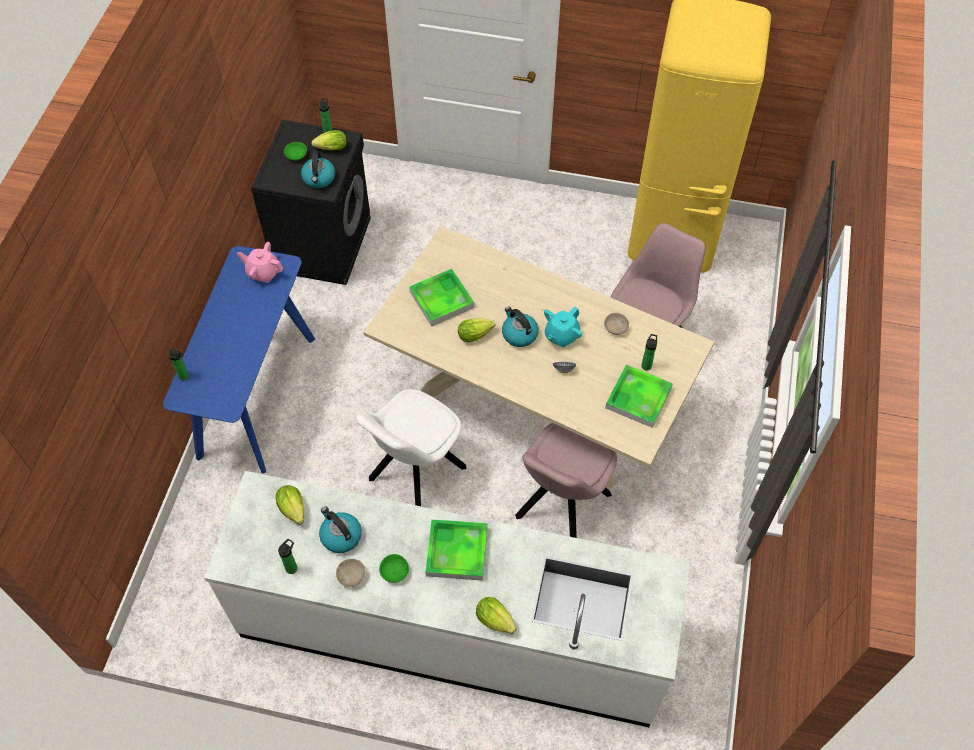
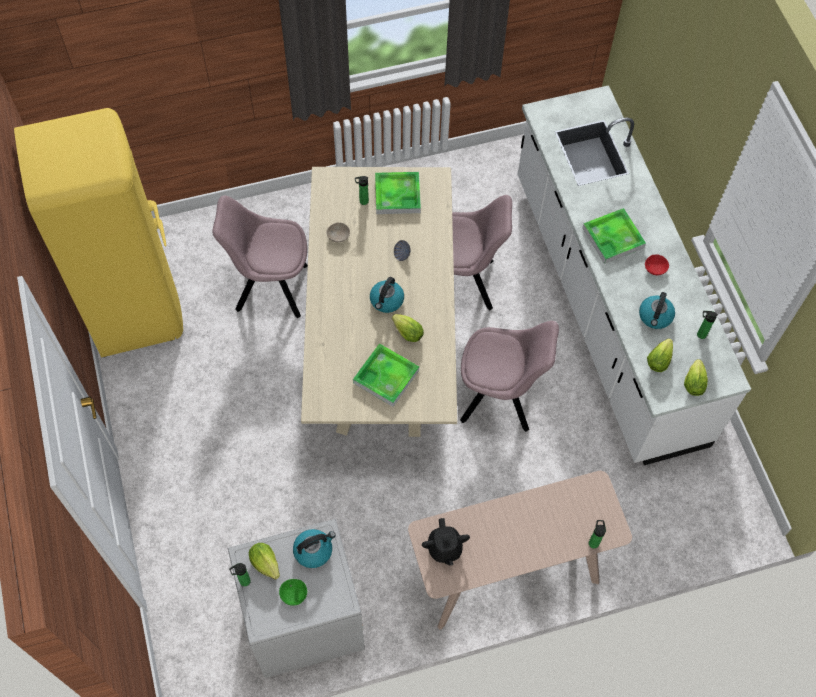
camera: 120 degrees left, 5 degrees up
blue console table [163,246,315,474] -> beige console table [408,471,632,630]
pink teapot [237,242,284,283] -> black teapot [422,518,470,566]
black washing machine [251,120,371,285] -> white washing machine [228,519,365,678]
beige bowl [336,559,366,587] -> none
white chair [356,389,466,506] -> pink chair [460,321,559,432]
green bowl [379,554,409,583] -> red bowl [645,254,669,275]
lettuce [476,597,517,634] -> lettuce moved to [684,359,708,396]
turquoise teapot [544,307,582,347] -> none

